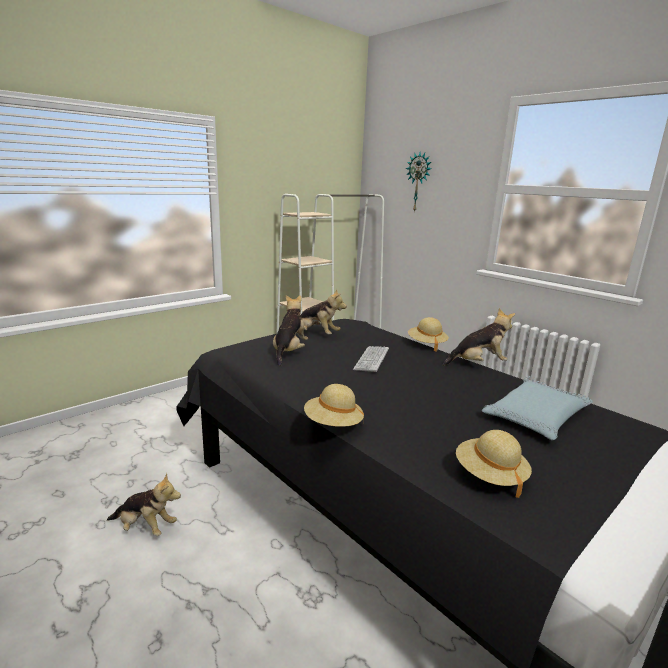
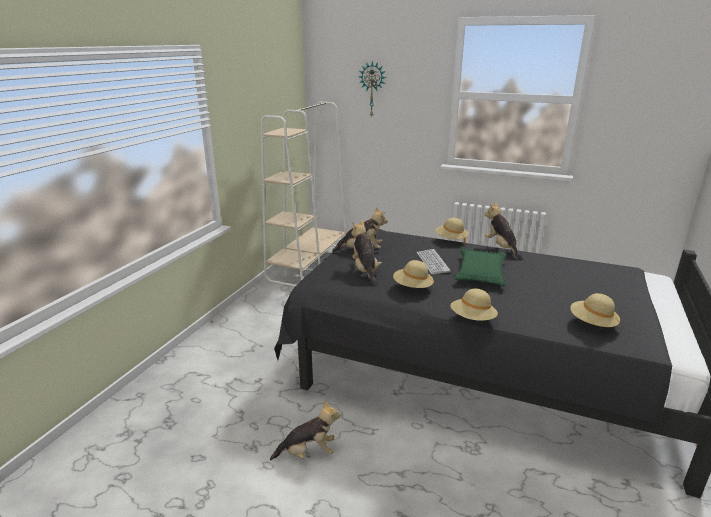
camera: 25 degrees left, 5 degrees up
plush toy [443,308,515,366] -> plush toy turned 75 degrees counterclockwise [485,202,522,259]
blue pillow [482,376,593,441] -> none
none -> beige hat [393,260,434,290]
none -> green pillow [454,247,506,286]

